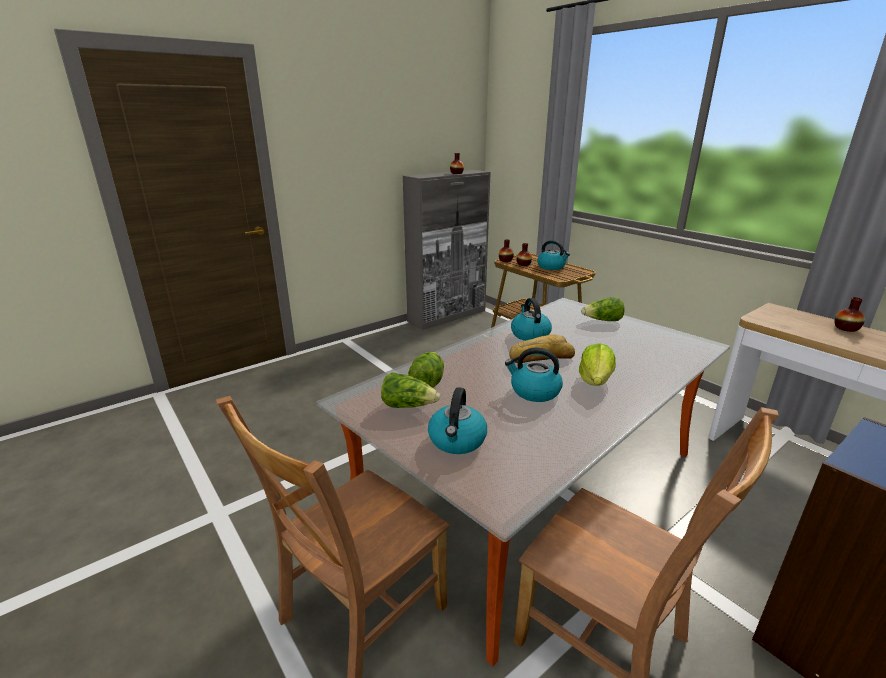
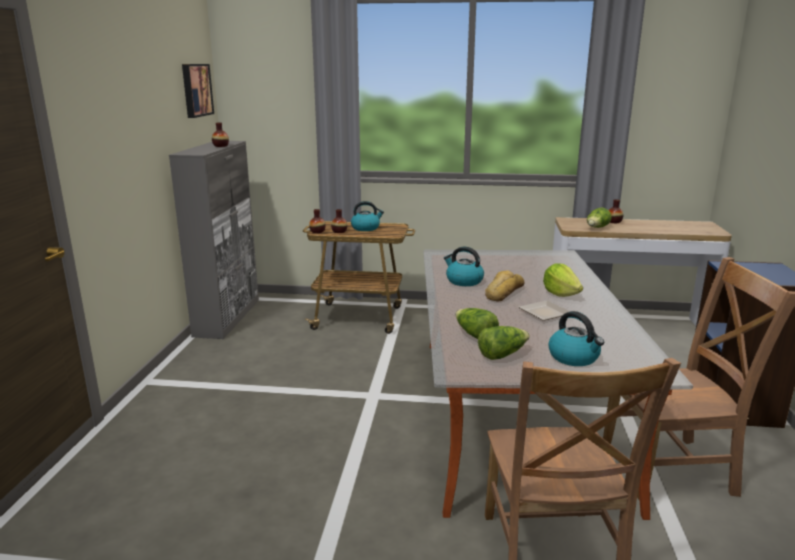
camera: 45 degrees left, 5 degrees down
kettle [505,347,563,402] -> plate [519,300,571,321]
lettuce [581,297,625,321] -> lettuce moved to [587,207,612,228]
none -> picture [182,64,214,118]

